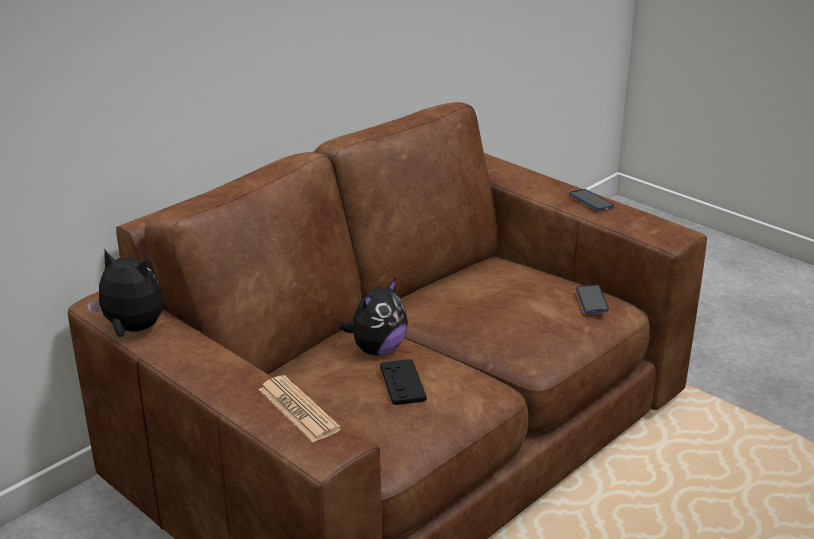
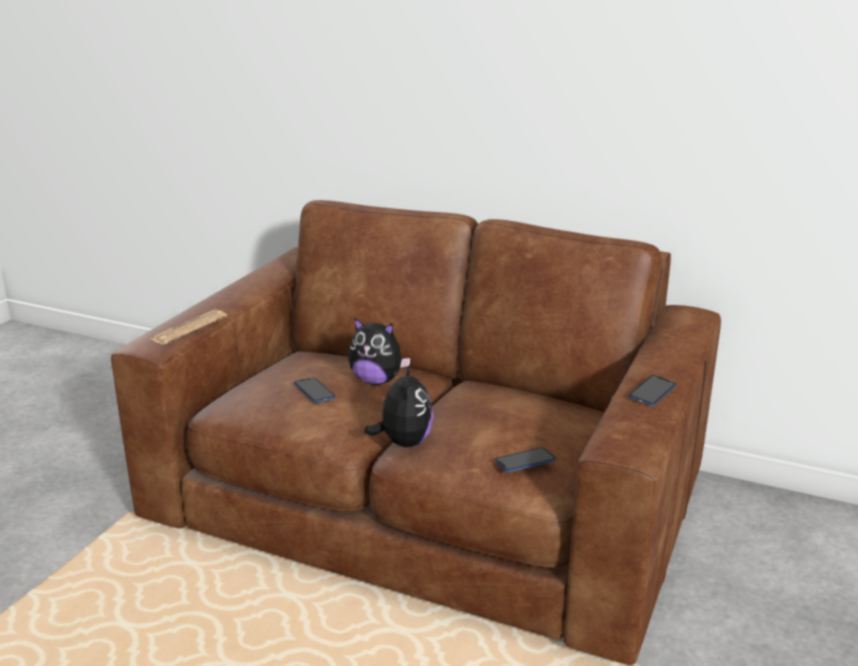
camera: 70 degrees right, 5 degrees down
plush toy [87,250,163,337] -> plush toy moved to [364,363,434,447]
black game controller [380,359,427,405] -> phone [294,377,335,403]

